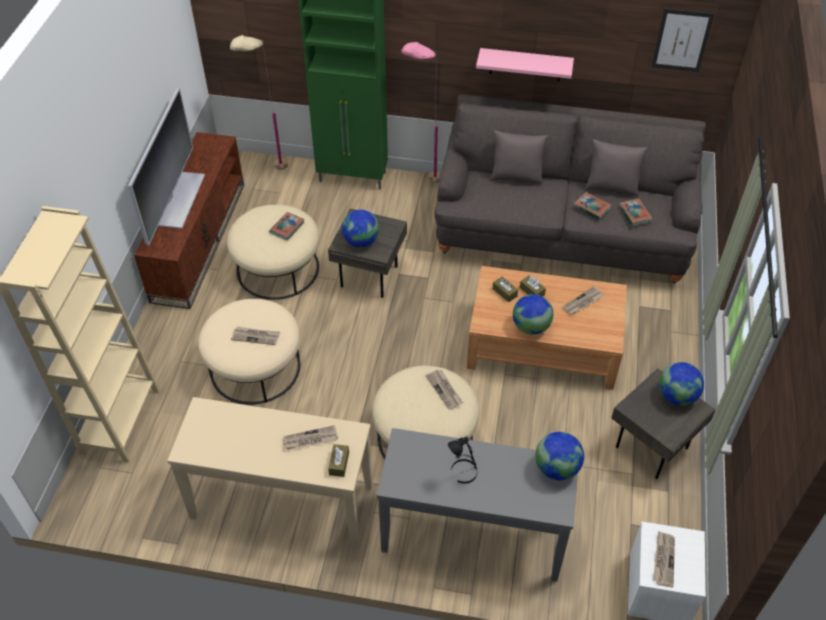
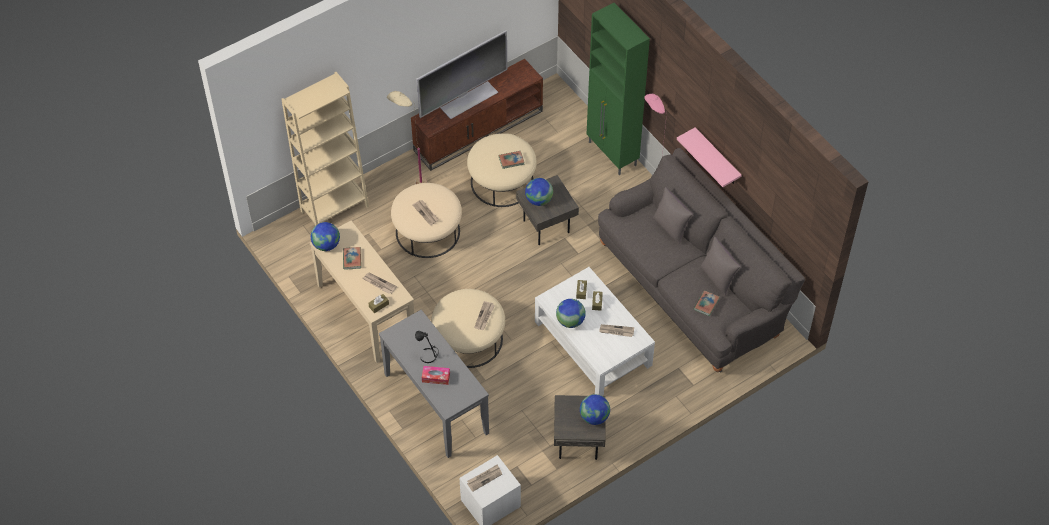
camera: 45 degrees right, 5 degrees up
beige floor lamp [230,35,288,170] -> beige floor lamp moved to [387,91,427,184]
brown coffee table [467,266,627,390] -> white coffee table [535,267,655,396]
globe [535,432,584,480] -> globe moved to [311,222,340,251]
book [573,192,611,220] -> book moved to [343,247,361,270]
picture [652,8,714,72] -> none
none -> tissue box [422,366,450,385]

